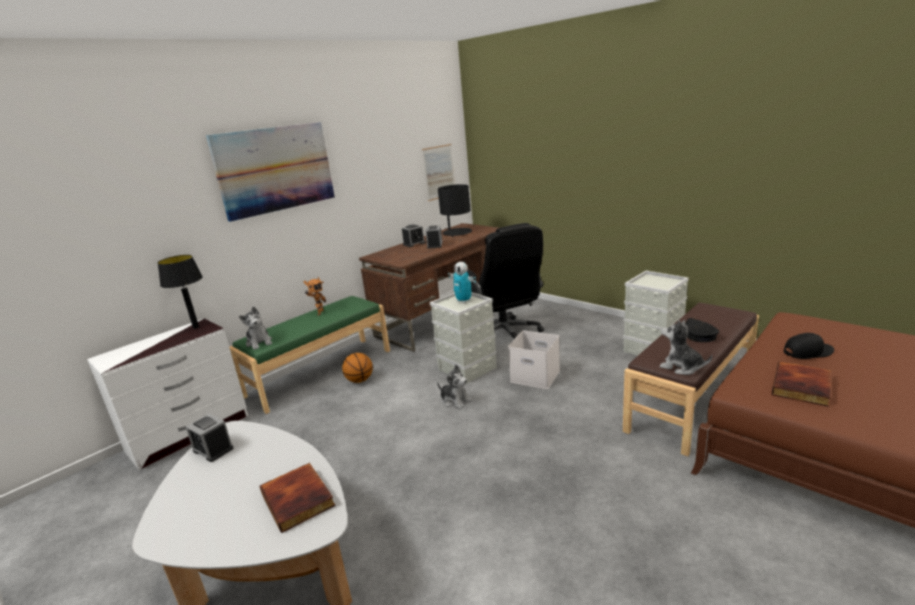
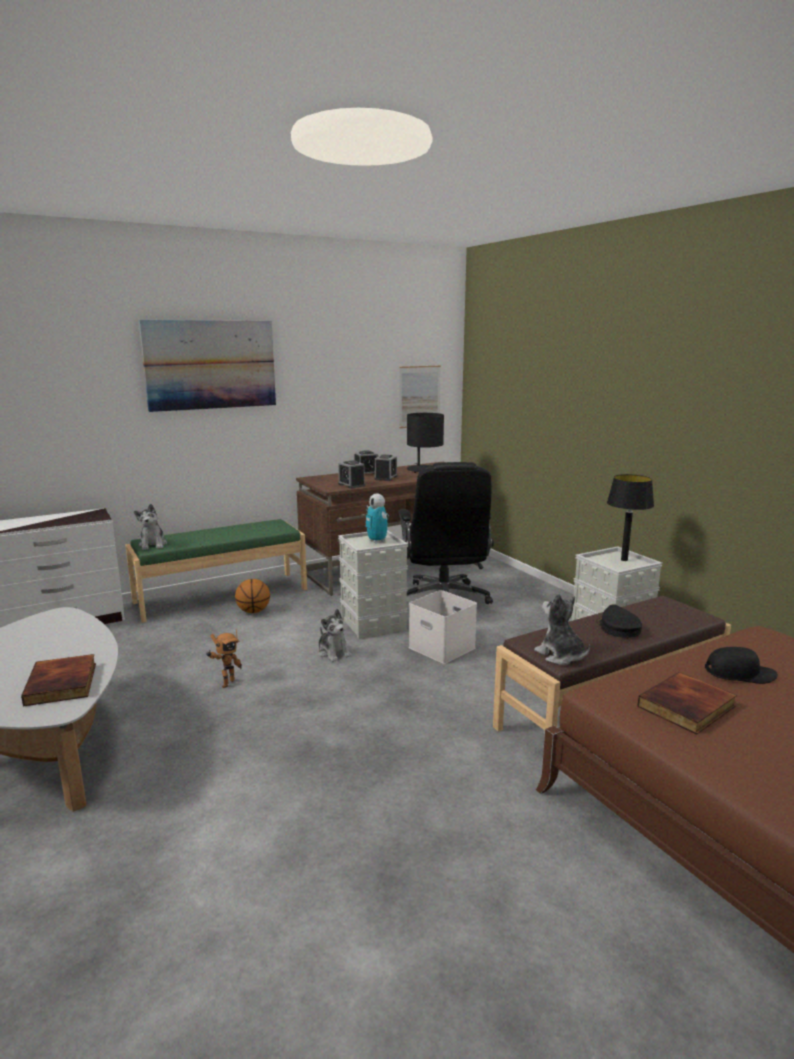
camera: 15 degrees right, 5 degrees down
black table lamp [158,255,203,329] -> black table lamp moved to [607,474,654,561]
alarm clock [185,414,233,462] -> alarm clock moved to [338,460,365,489]
toy robot [303,277,326,316] -> toy robot moved to [206,629,242,688]

